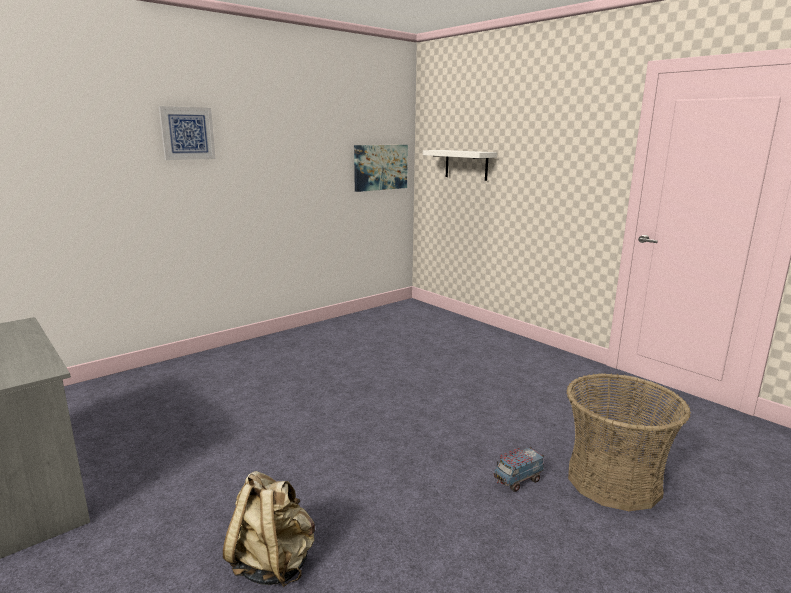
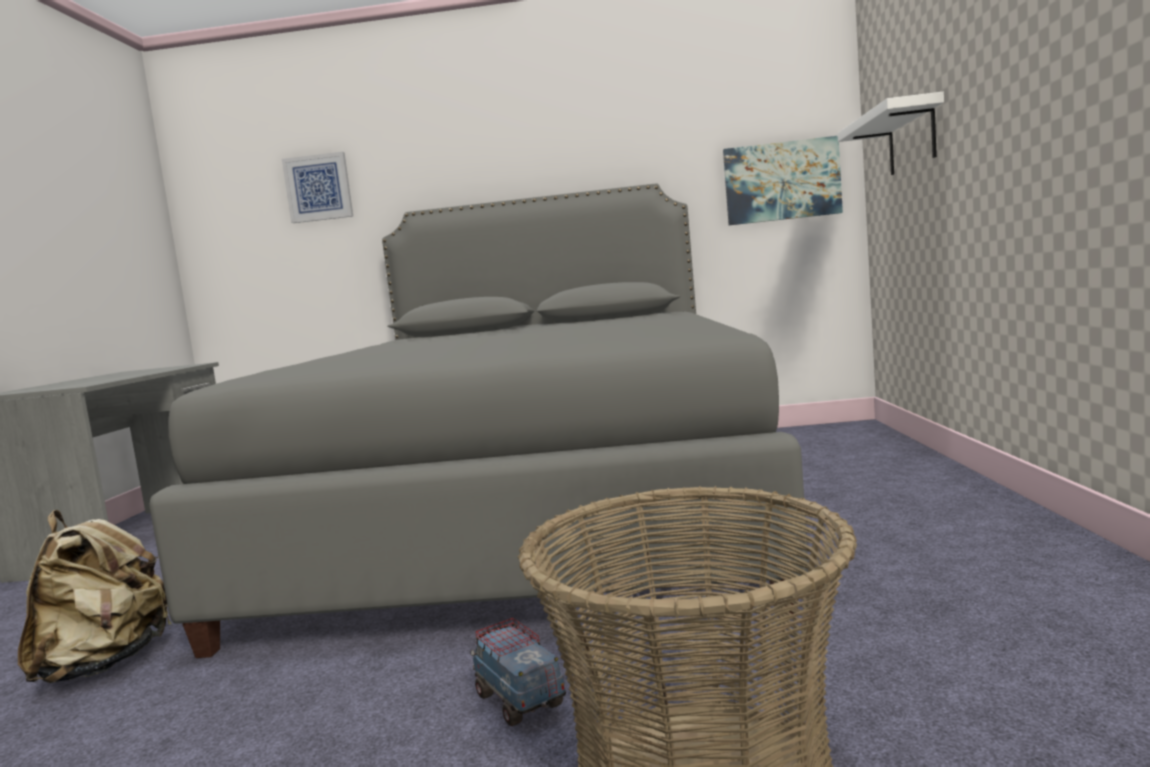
camera: 45 degrees right, 10 degrees down
picture [159,106,216,160] -> picture moved to [282,152,353,223]
toy truck [494,447,544,492] -> toy truck turned 45 degrees clockwise [470,618,566,726]
none -> grey bed [149,183,808,658]

